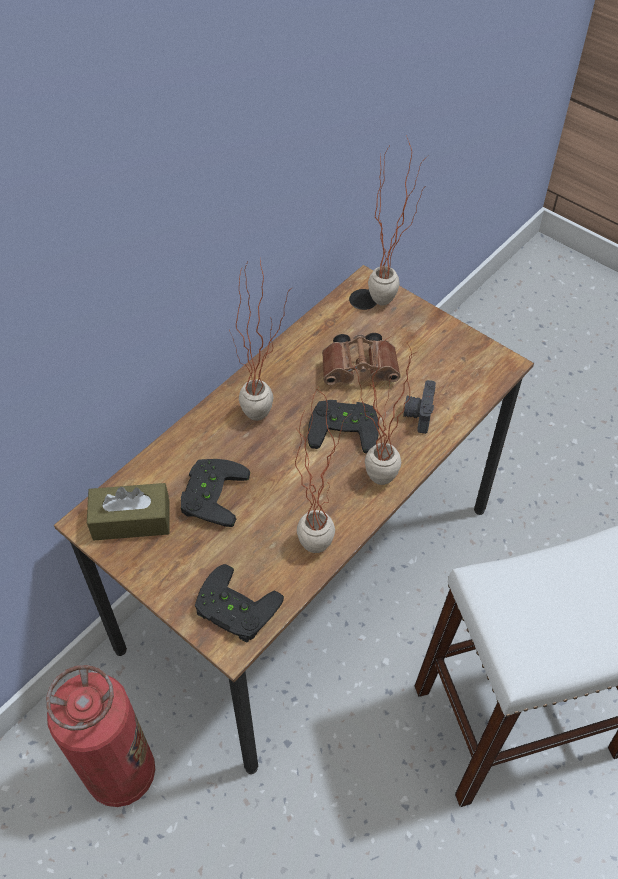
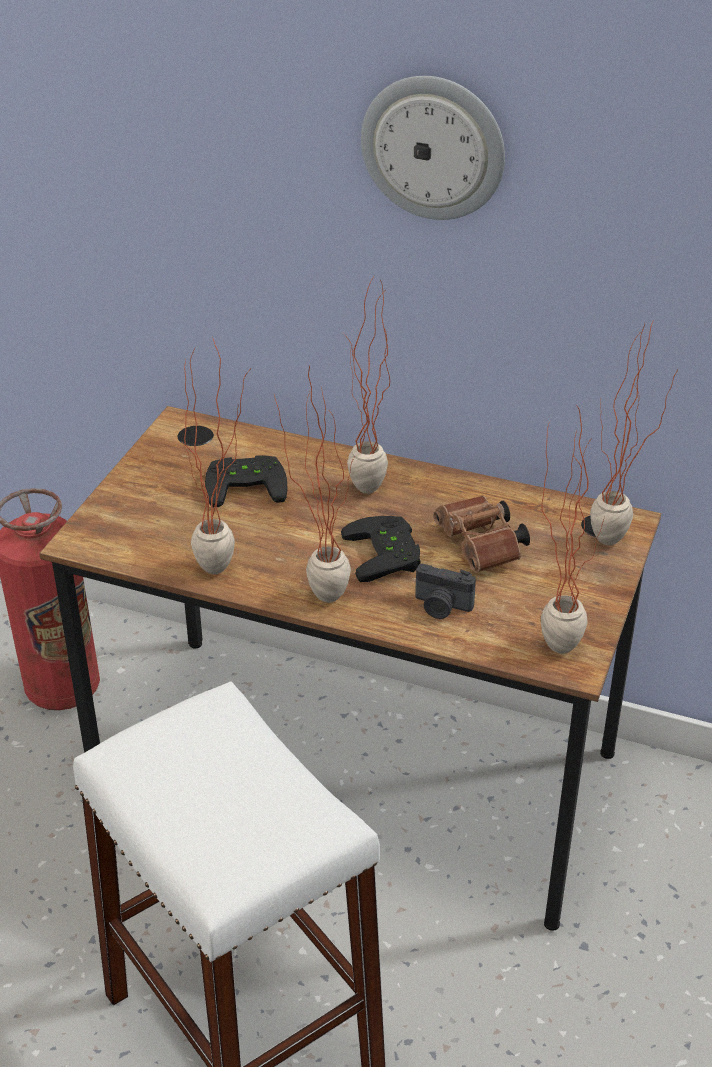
camera: 70 degrees right, 15 degrees down
brown tissue box [87,483,170,540] -> none
black game controller [195,564,284,643] -> none
camera [403,380,436,434] -> camera turned 150 degrees counterclockwise [415,564,476,619]
none -> wall clock [361,76,505,220]
none -> potted plant [541,405,604,654]

